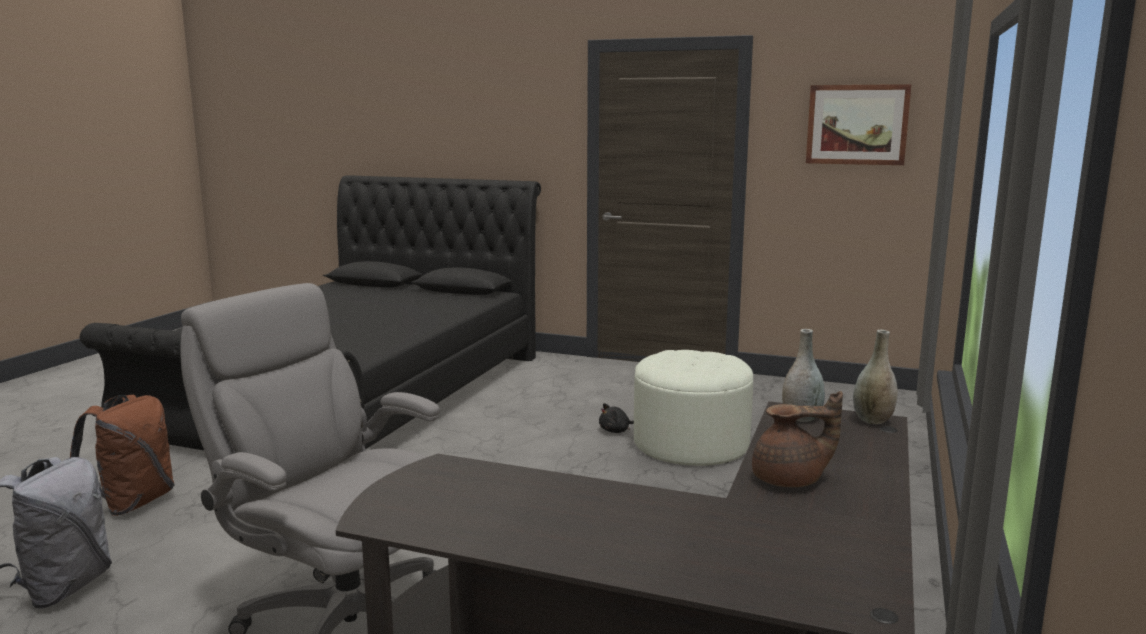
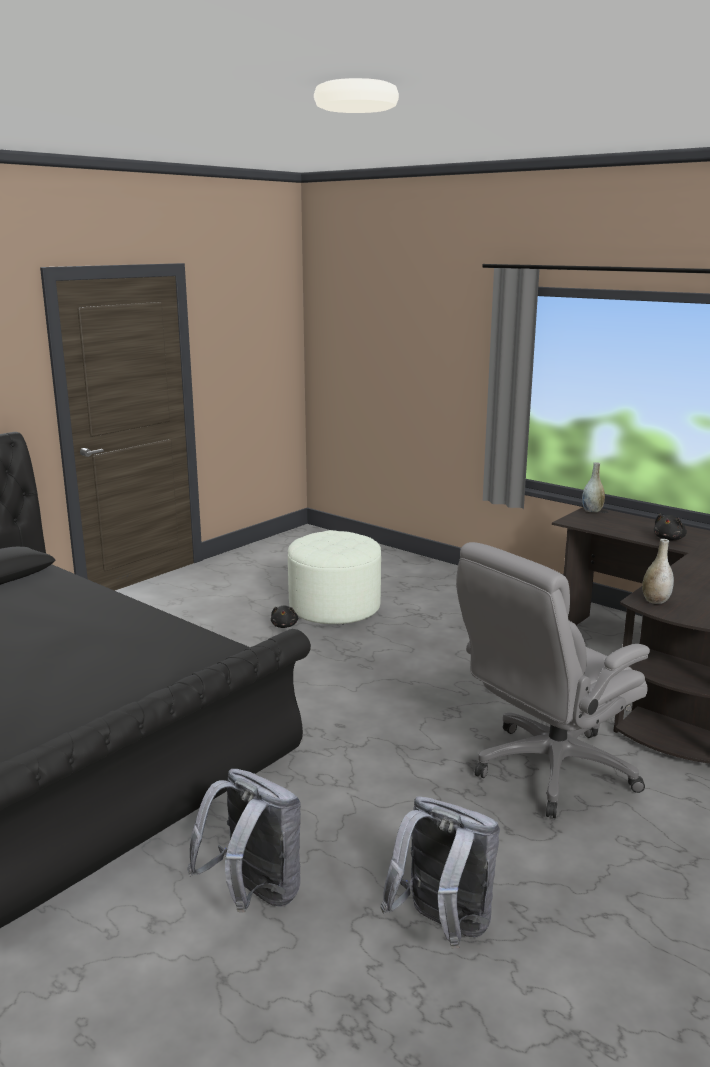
camera: 70 degrees left, 5 degrees up
brown backpack [70,395,174,516] -> grey backpack [187,769,301,913]
brown teapot [752,391,843,487] -> black plush toy [654,514,687,540]
grey vase [782,329,825,422] -> grey vase moved to [642,539,674,604]
picture [806,84,911,165] -> none

